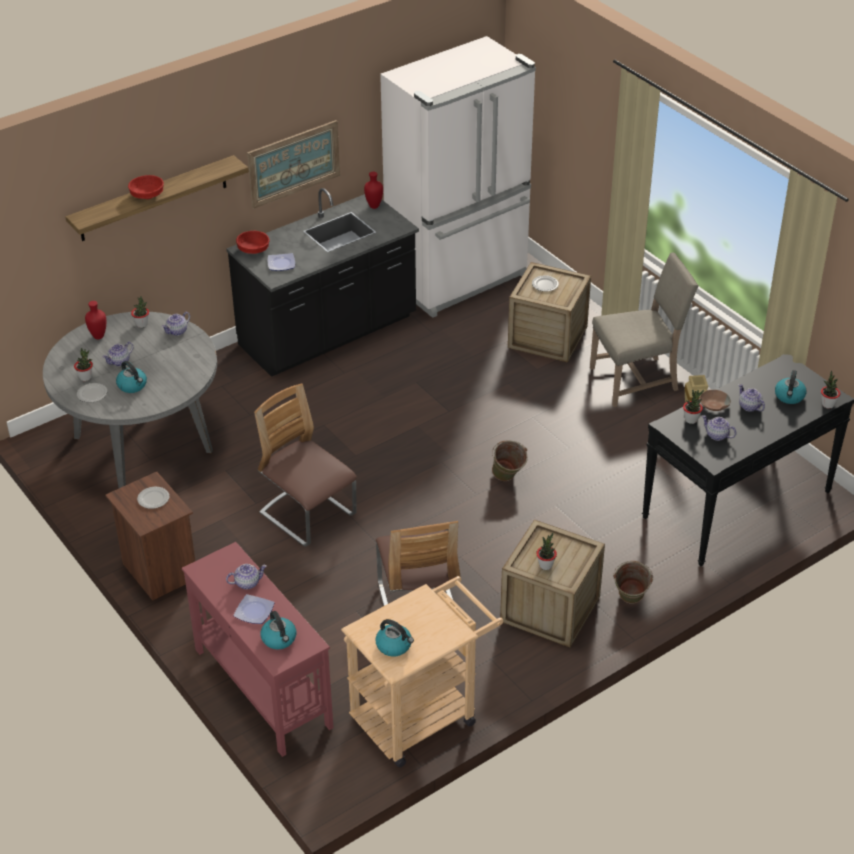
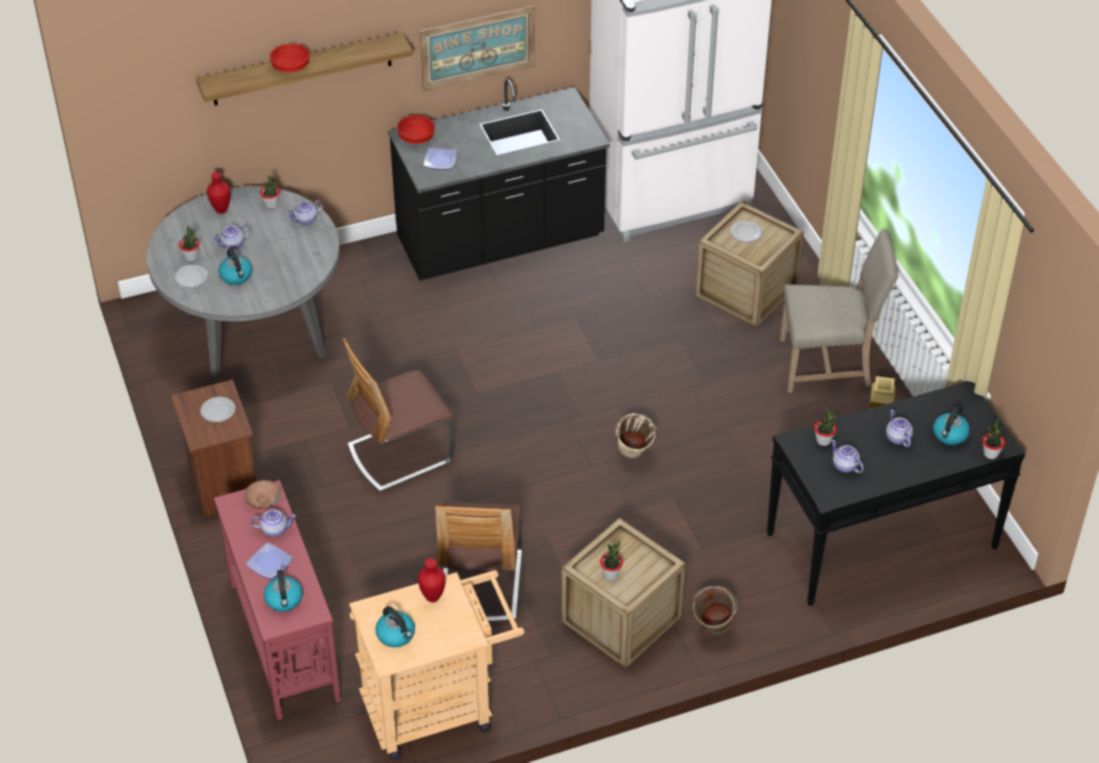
camera: 15 degrees right, 5 degrees up
chair [254,384,357,547] -> chair turned 90 degrees counterclockwise [343,338,455,492]
red vase [364,172,383,209] -> red vase moved to [418,558,446,602]
green bucket [492,440,528,481] -> beige bucket [615,413,657,458]
brown bowl [700,390,731,411] -> brown bowl moved to [244,480,281,509]

